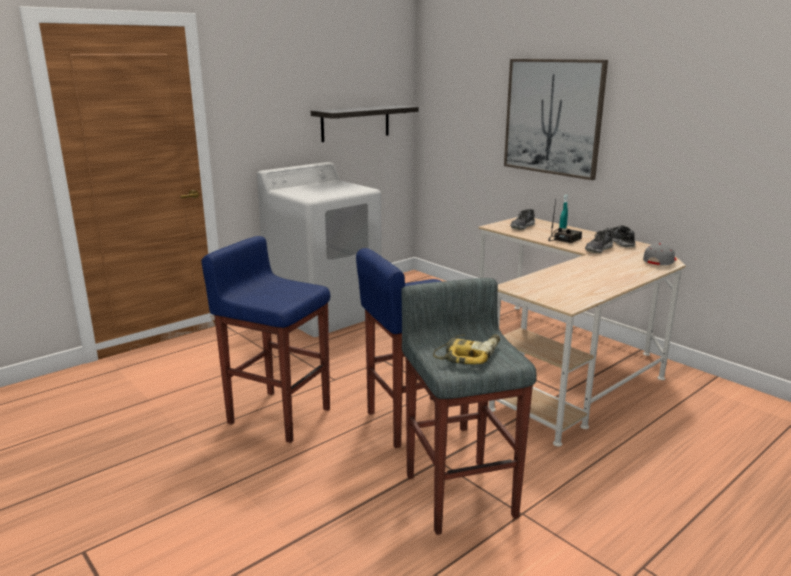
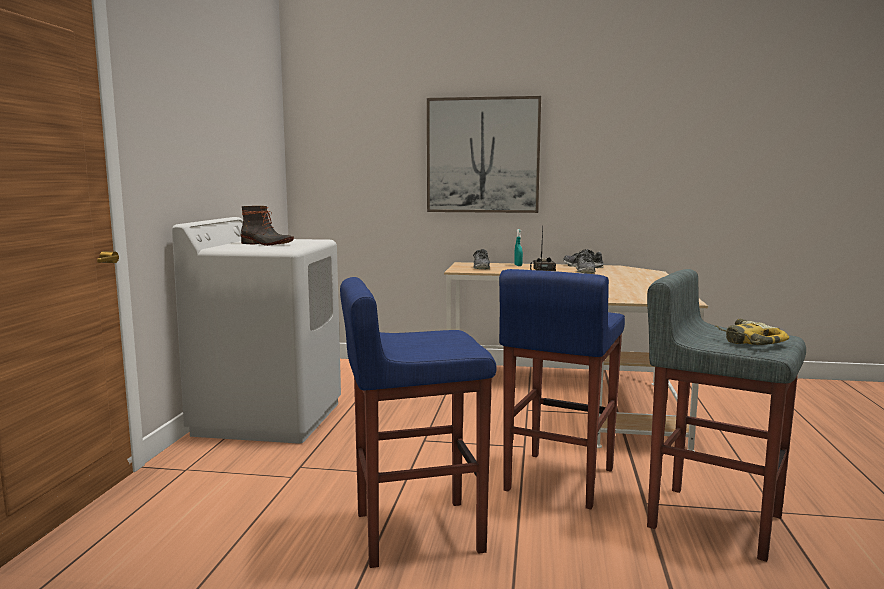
camera: 40 degrees left, 10 degrees down
shelf [311,105,419,142] -> none
grey cap [643,243,677,265] -> none
none -> boot [241,206,294,246]

